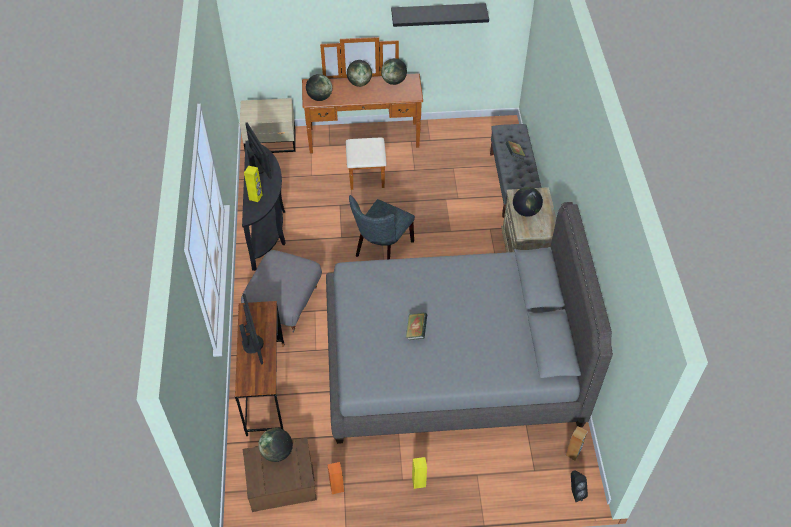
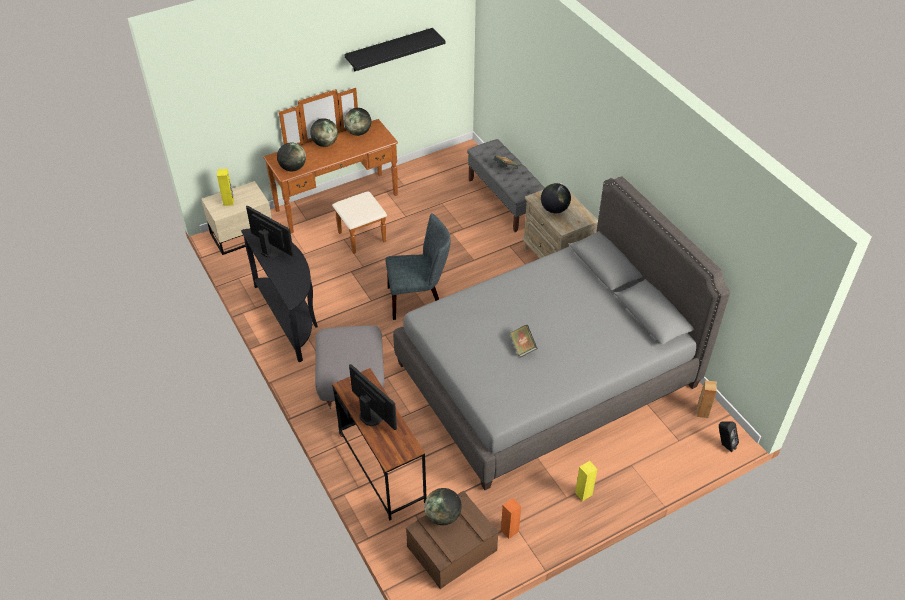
camera: 25 degrees left, 5 degrees down
yellow speaker [244,165,263,202] -> yellow speaker moved to [217,169,234,206]
grey chair [349,195,415,260] -> grey chair turned 105 degrees counterclockwise [385,213,451,320]

